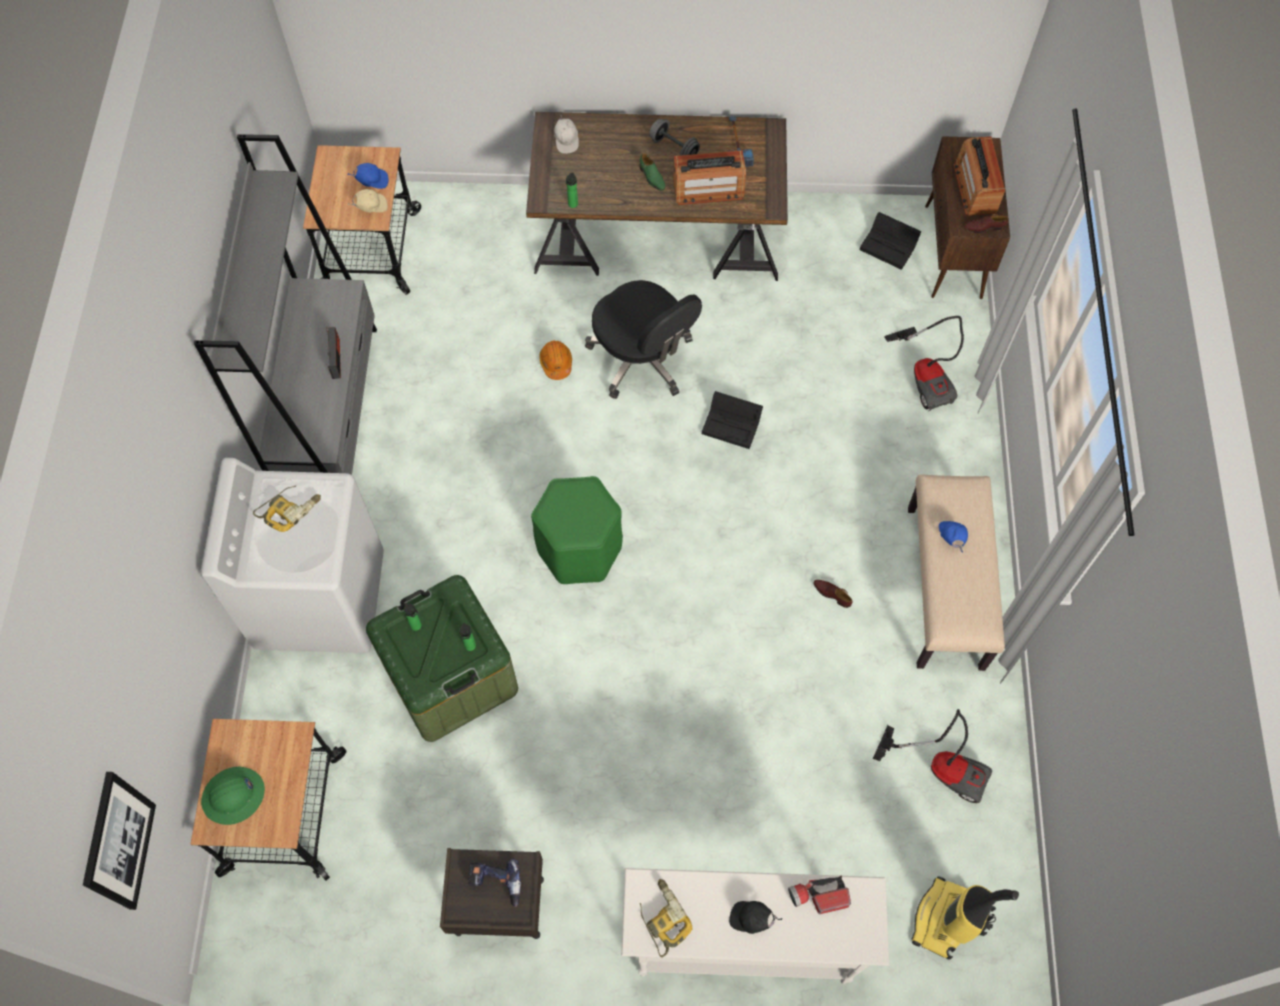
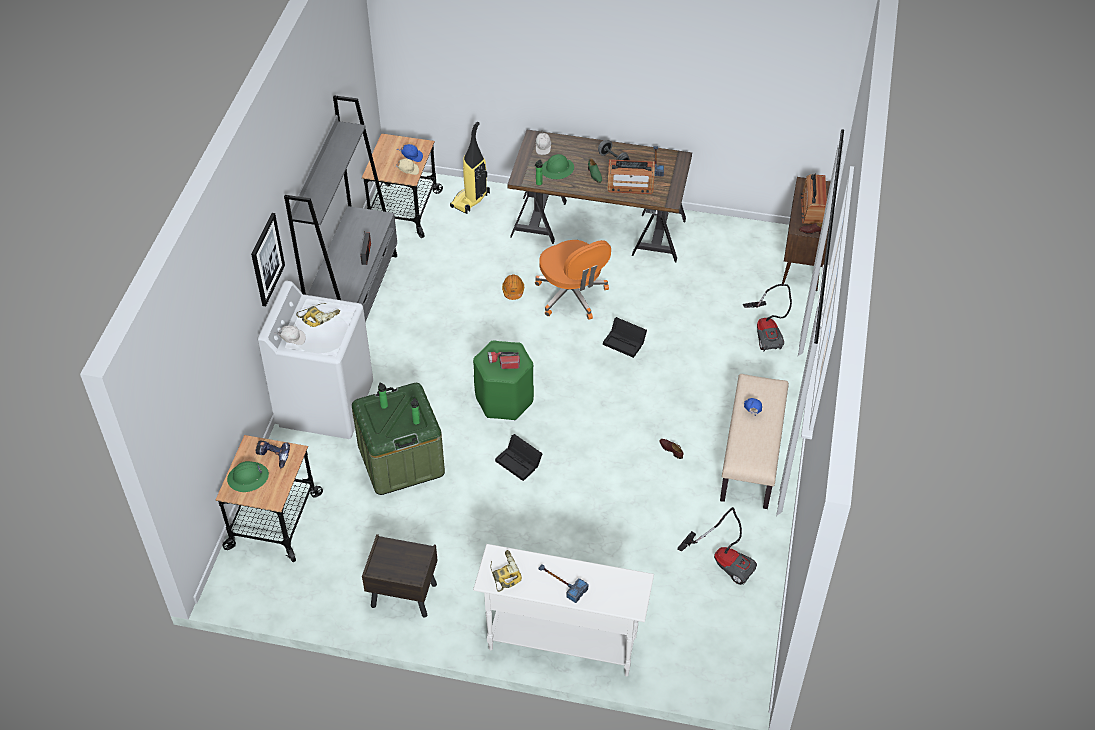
camera: 10 degrees right, 15 degrees down
picture [83,772,156,910] -> picture moved to [251,213,285,306]
power drill [468,858,521,907] -> power drill moved to [256,440,290,468]
black office chair [585,280,702,399] -> orange office chair [535,240,611,320]
black cap [729,901,782,934] -> hammer [539,564,588,603]
flashlight [788,876,851,914] -> flashlight moved to [488,352,520,369]
black storage box [859,212,922,270] -> black storage box moved to [495,434,543,481]
vacuum cleaner [911,876,1019,960] -> vacuum cleaner moved to [450,122,490,214]
none -> white cap [274,325,306,345]
none -> green hard hat [542,154,574,179]

